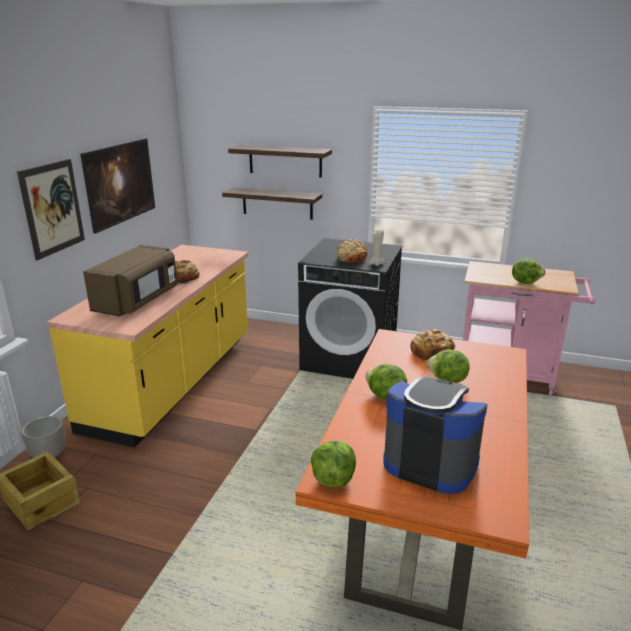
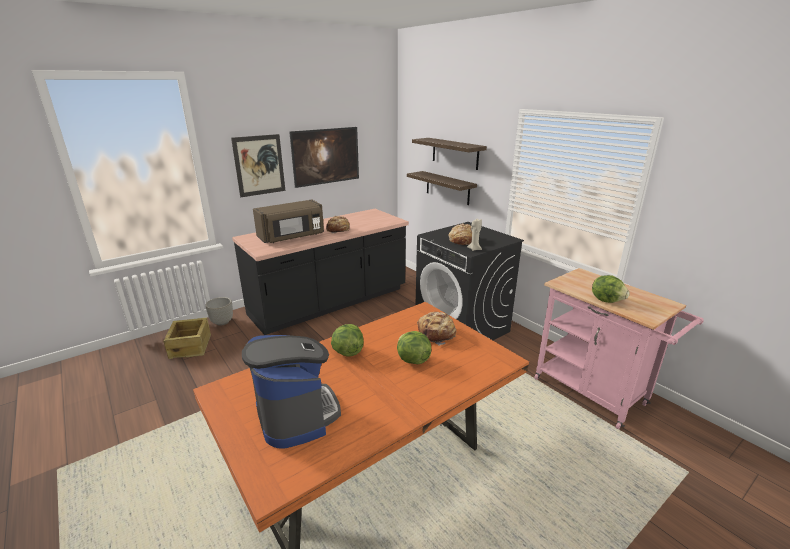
camera: 35 degrees right, 0 degrees up
yellow counter [47,245,248,447] -> black counter [232,209,409,335]
lettuce [311,441,356,488] -> none

